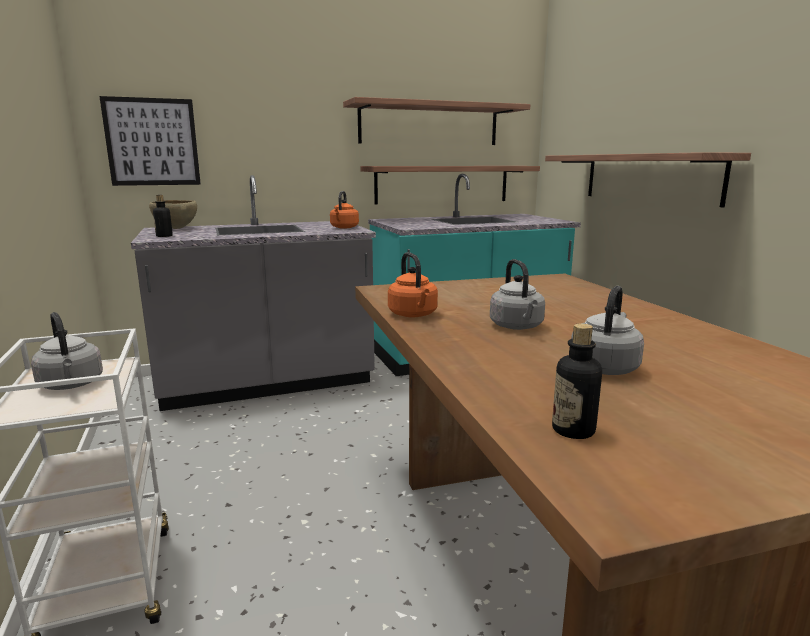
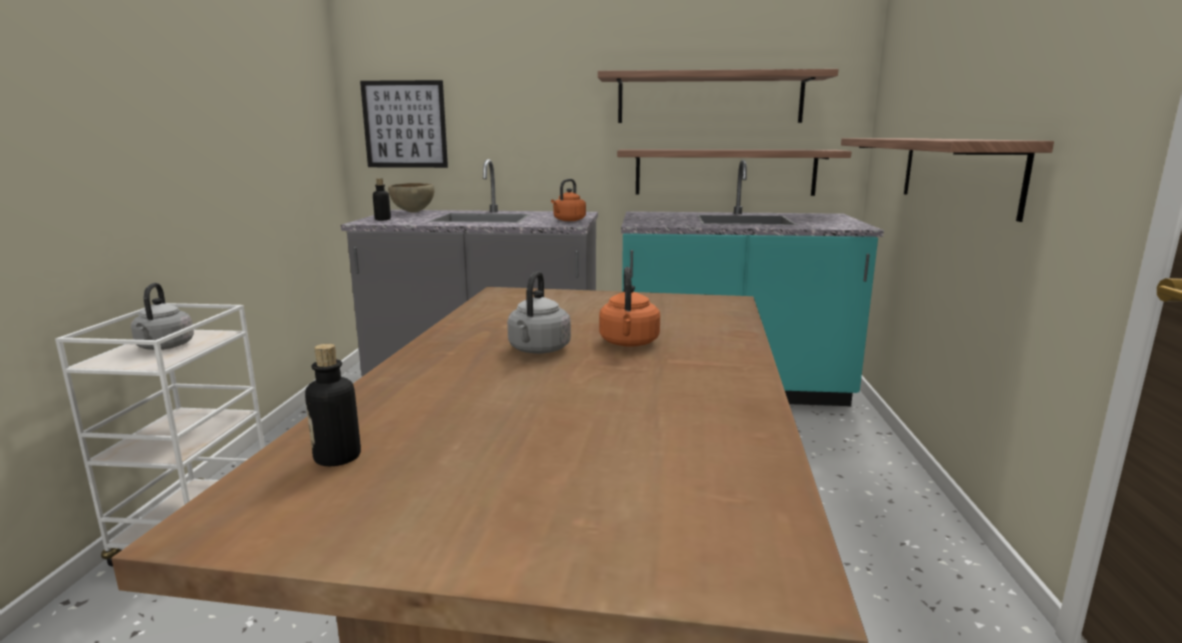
camera: 25 degrees right, 0 degrees up
orange kettle [388,252,438,317] -> orange kettle moved to [599,267,660,347]
grey kettle [571,286,644,375] -> none

